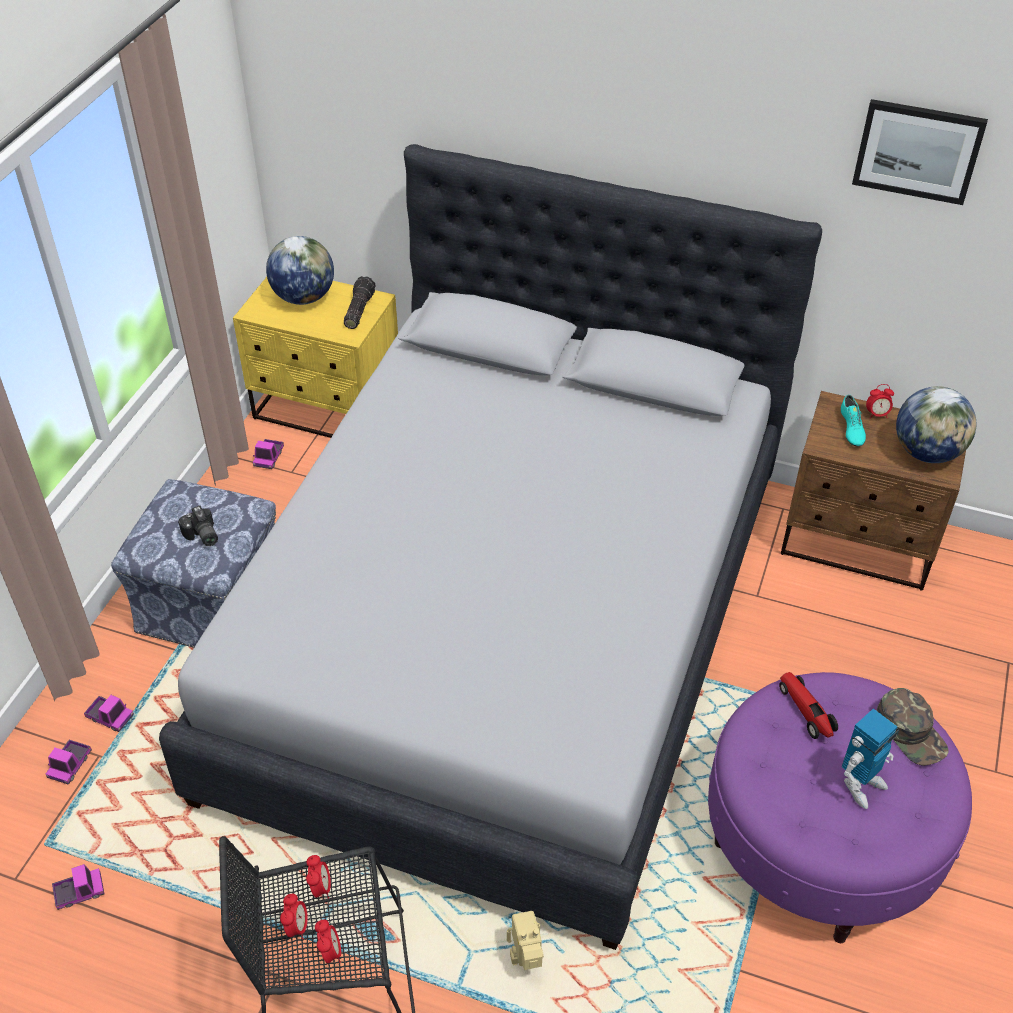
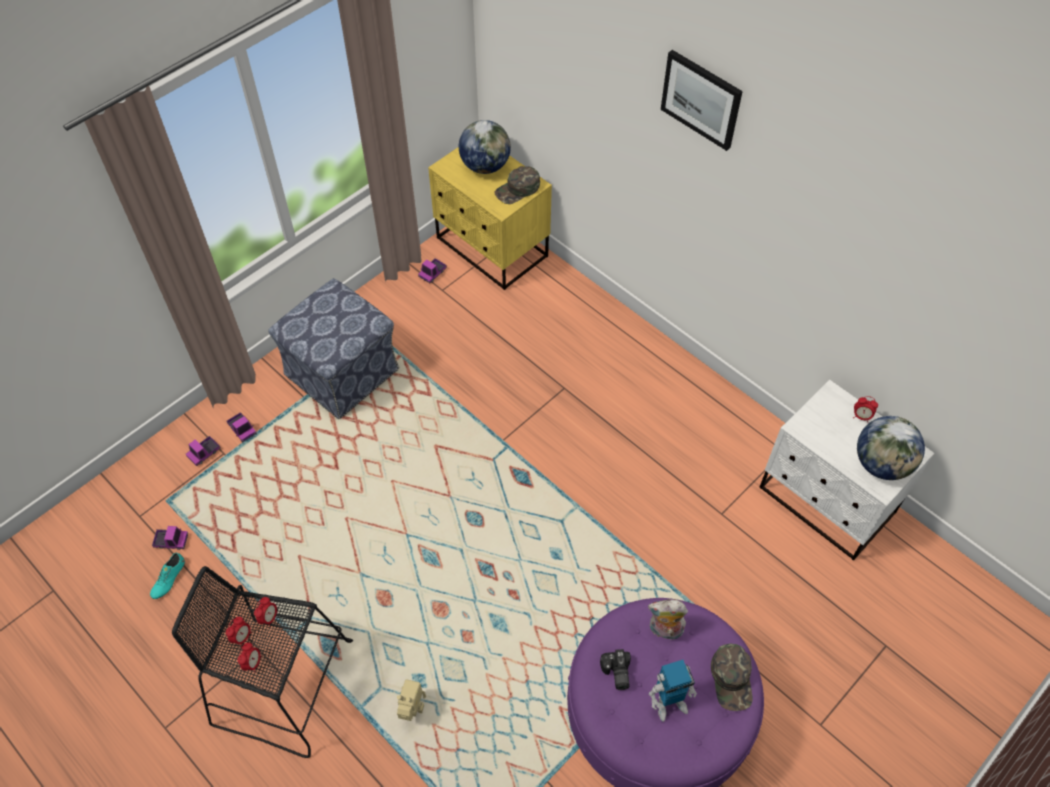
camera: 25 degrees right, 10 degrees up
grey bed [159,144,822,950] -> none
camera [178,506,218,546] -> camera moved to [600,649,631,690]
flashlight [344,276,375,329] -> green cap [494,166,540,204]
toy car [779,672,838,739] -> plush toy [648,599,688,640]
brown nightstand [781,391,966,591] -> white nightstand [760,380,934,560]
turquoise shoe [841,394,866,447] -> turquoise shoe moved to [150,553,185,599]
picture [852,99,988,205] -> picture moved to [661,50,743,151]

